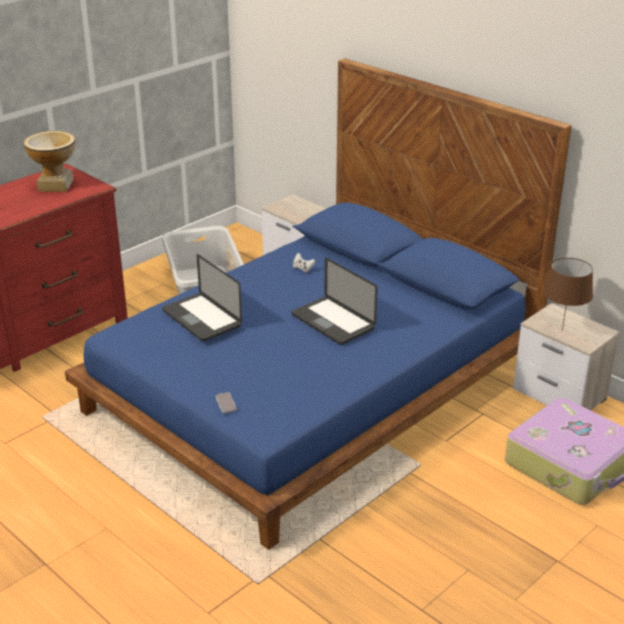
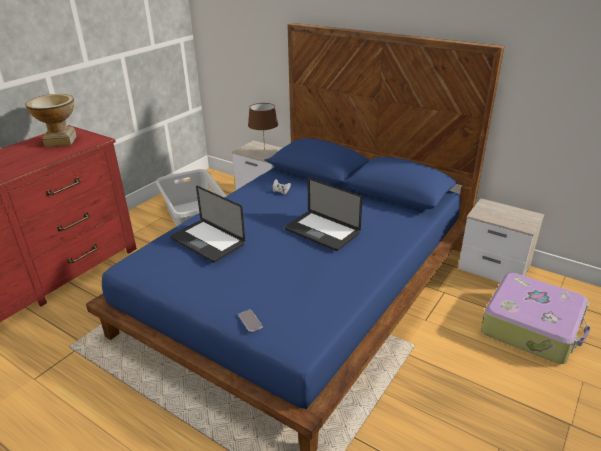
camera: 10 degrees left, 0 degrees up
brown table lamp [543,258,593,331] -> brown table lamp moved to [248,103,278,151]

